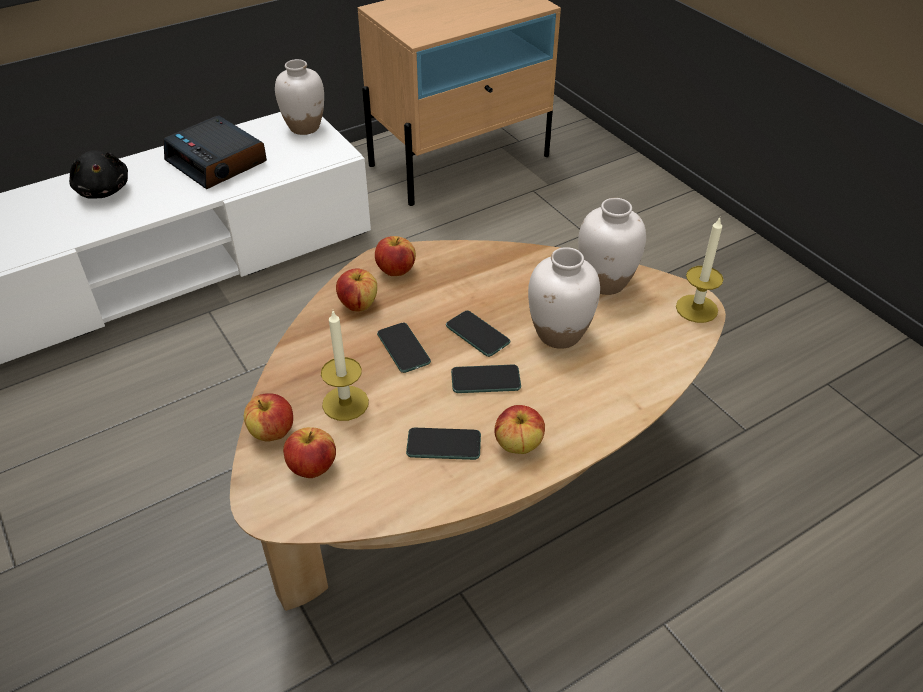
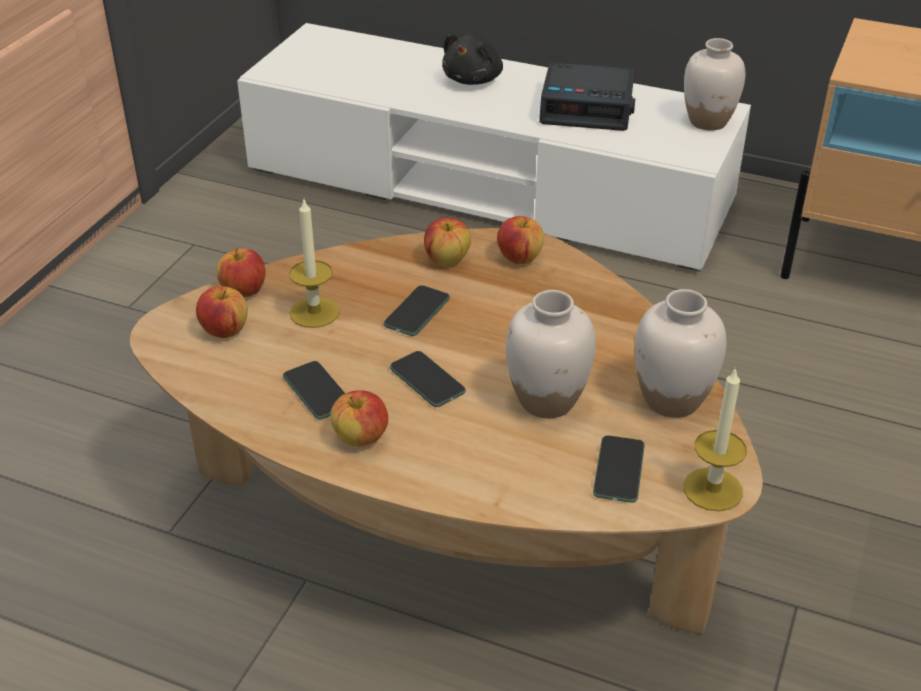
camera: 55 degrees right, 5 degrees down
alarm clock [163,115,267,189] -> alarm clock turned 90 degrees counterclockwise [539,62,635,131]
phone [446,310,510,357] -> phone moved to [593,435,645,503]

